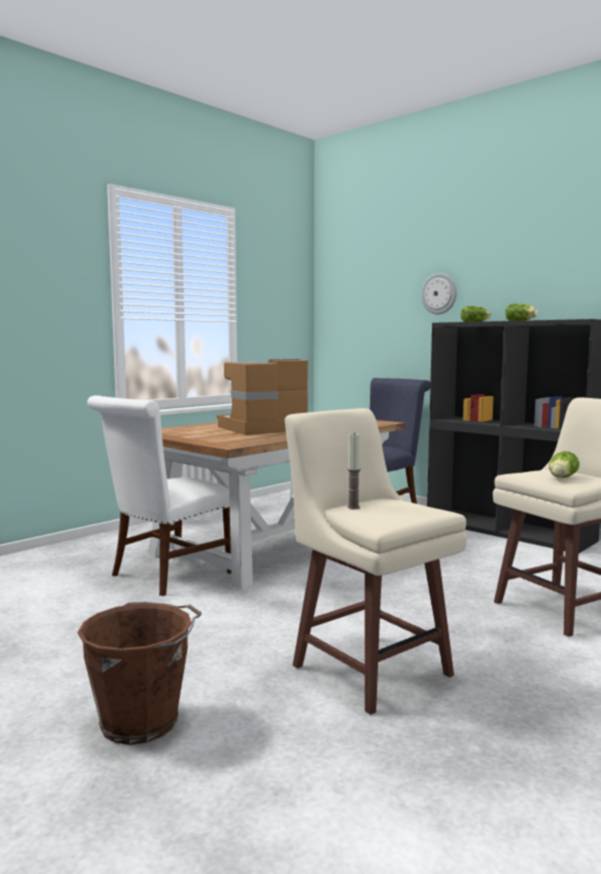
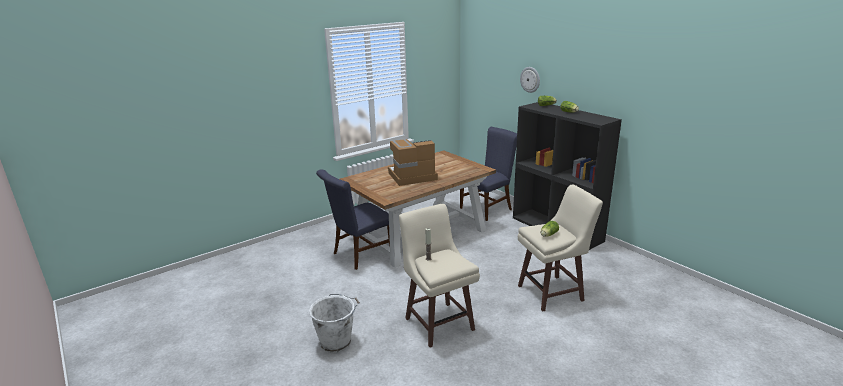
camera: 10 degrees right, 15 degrees up
brown bucket [78,602,202,745] -> white bucket [309,294,360,353]
white chair [87,395,231,596] -> blue chair [316,169,390,270]

